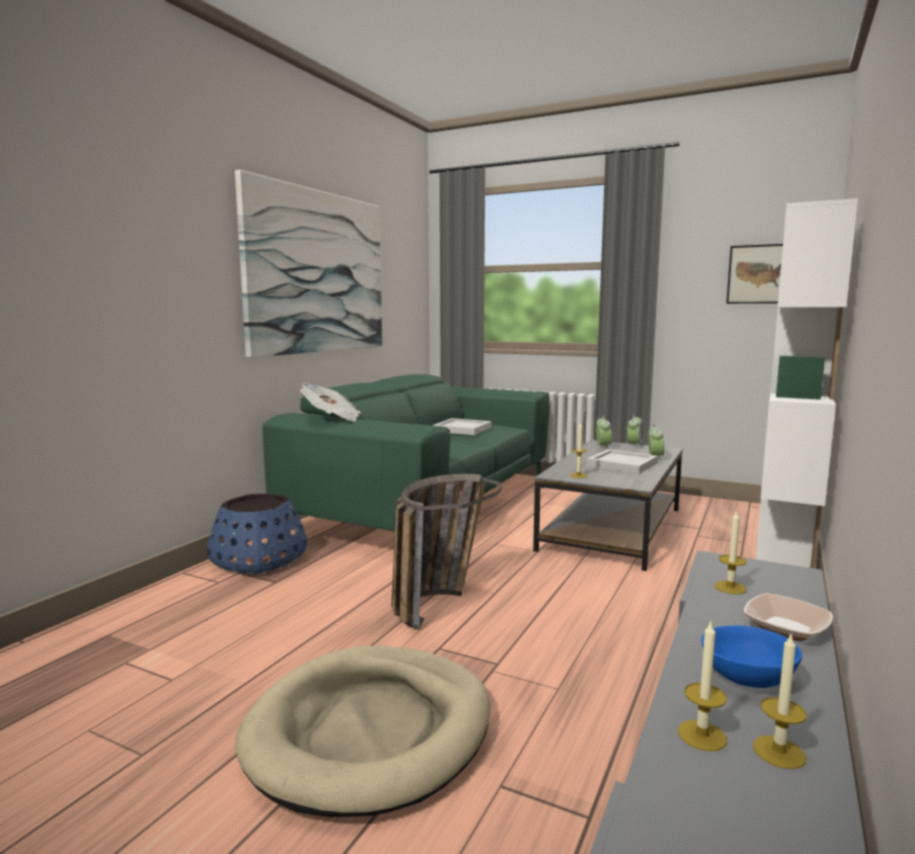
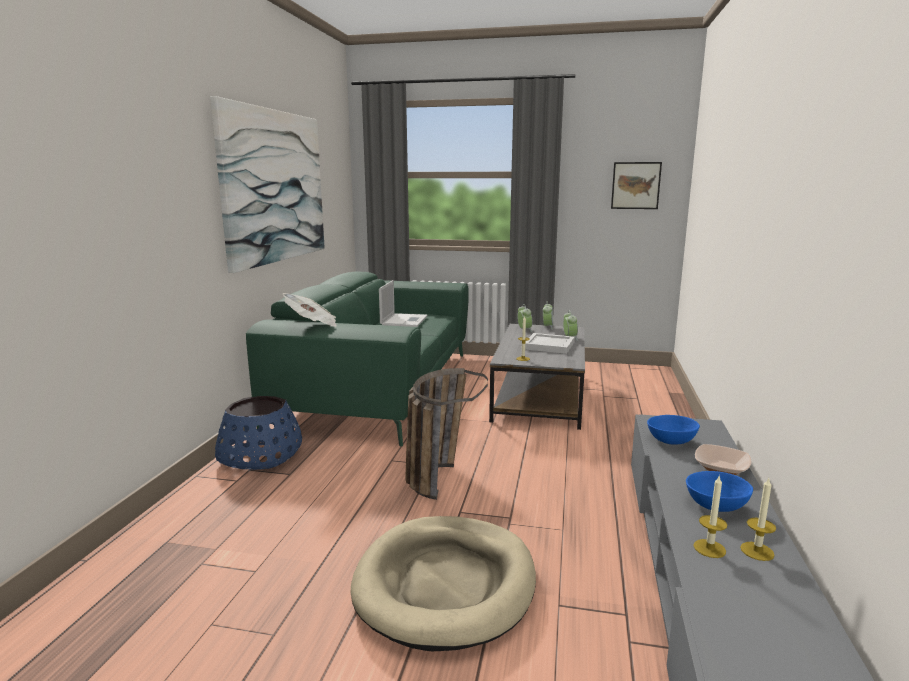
camera: 15 degrees left, 5 degrees up
white tray [433,418,492,435] -> laptop [379,280,427,327]
candle [714,510,747,594] -> blue bowl [647,415,700,444]
white bookcase [756,198,858,569] -> none

